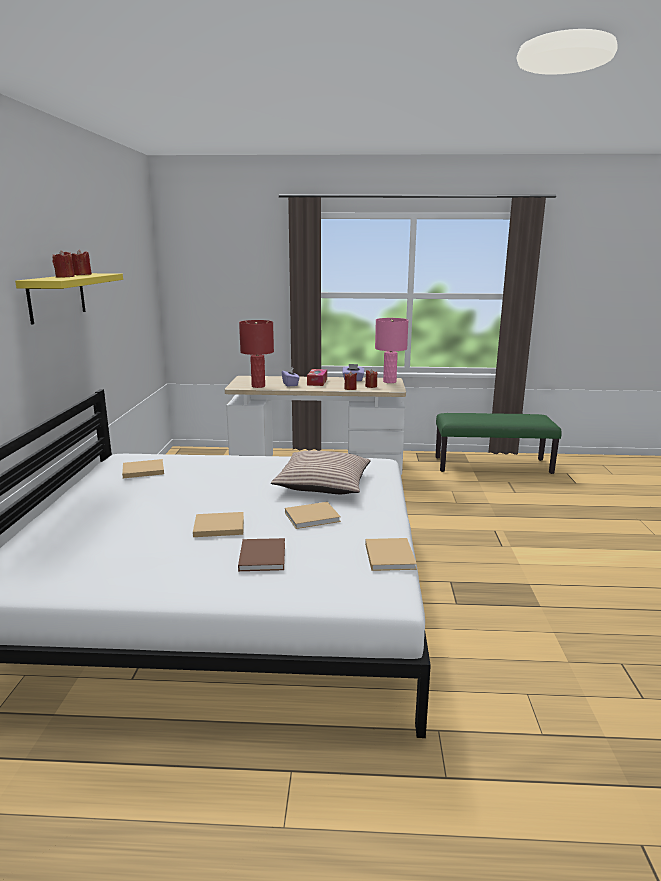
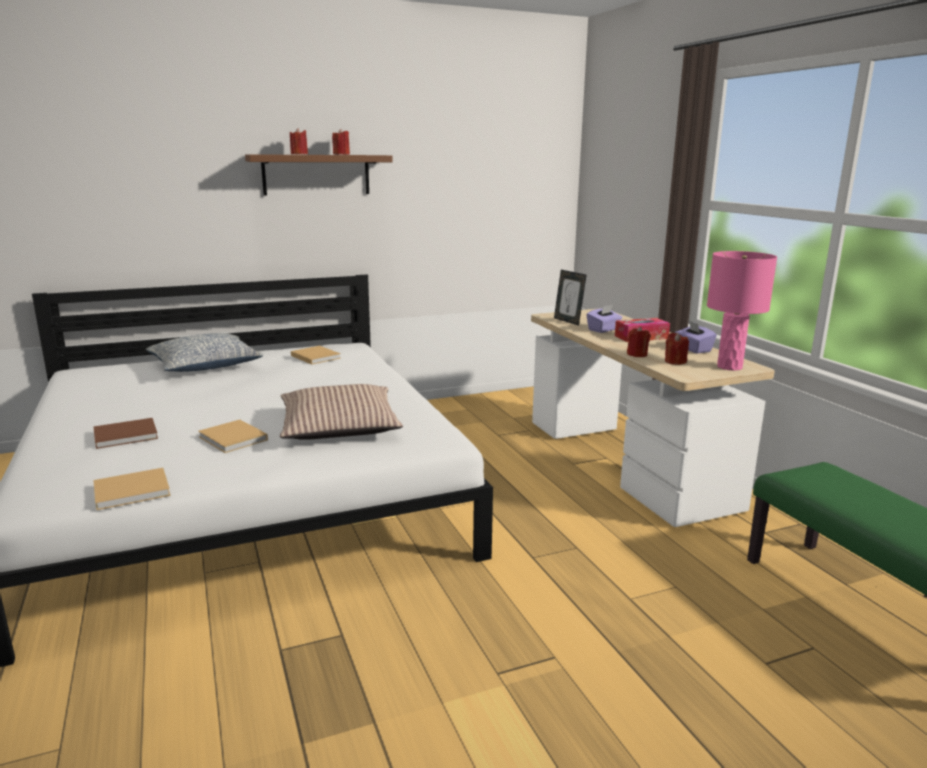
camera: 65 degrees right, 0 degrees up
yellow shelf [15,273,123,325] -> brown shelf [245,154,393,196]
beige book [193,512,244,537] -> none
red table lamp [239,320,274,388] -> picture frame [554,270,587,325]
none -> pillow [146,333,263,372]

